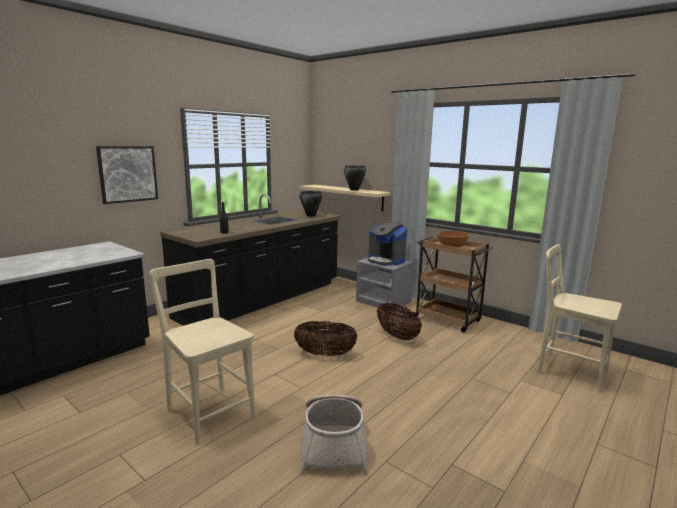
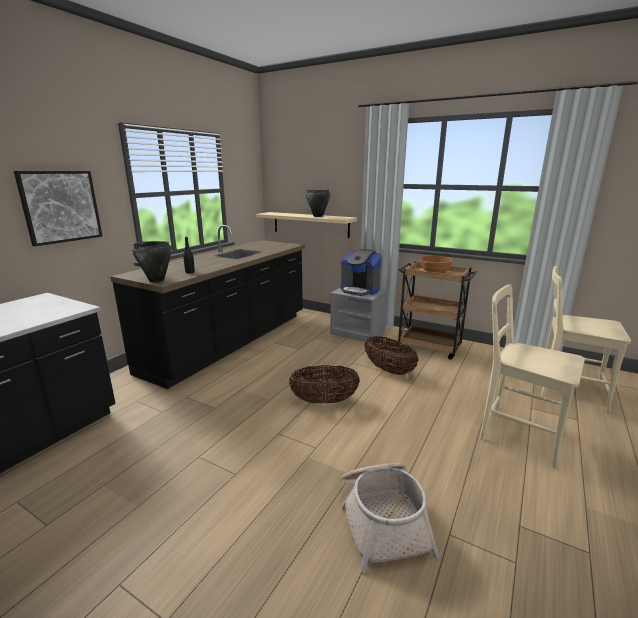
camera: 10 degrees left, 5 degrees up
beige chair [149,259,257,445] -> beige chair moved to [480,284,585,468]
black cooking pot [299,191,323,216] -> black cooking pot moved to [132,241,172,282]

